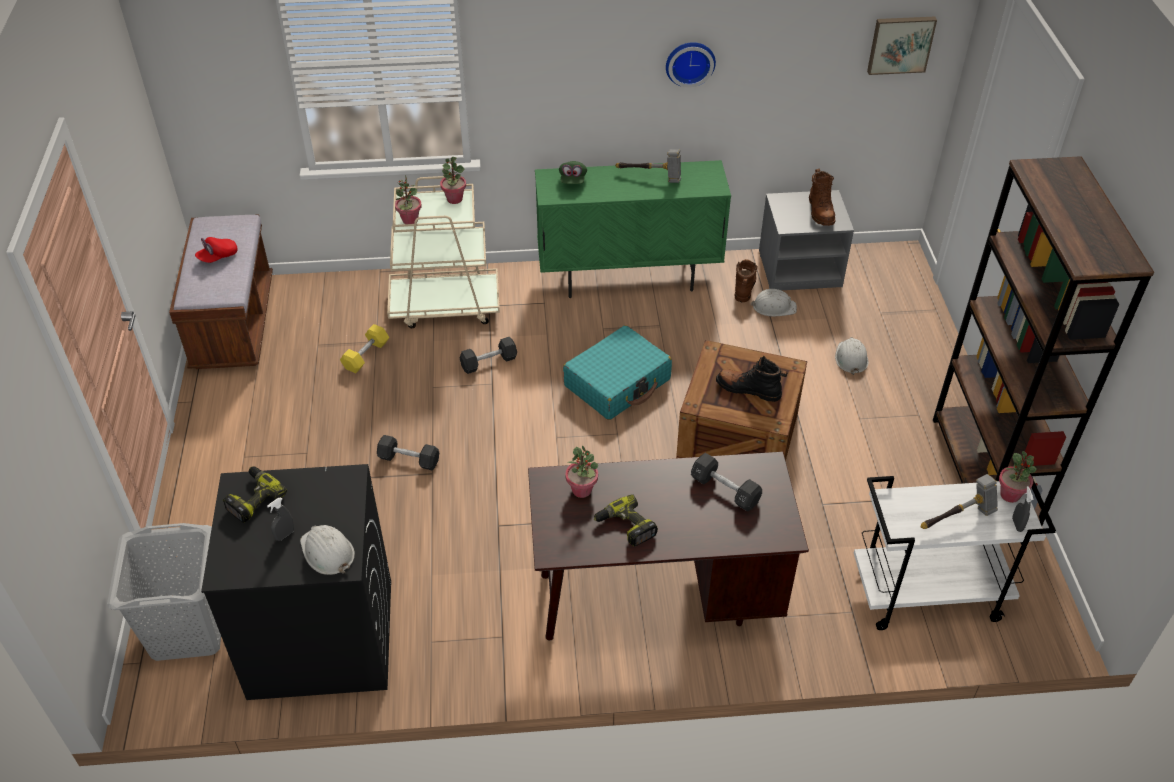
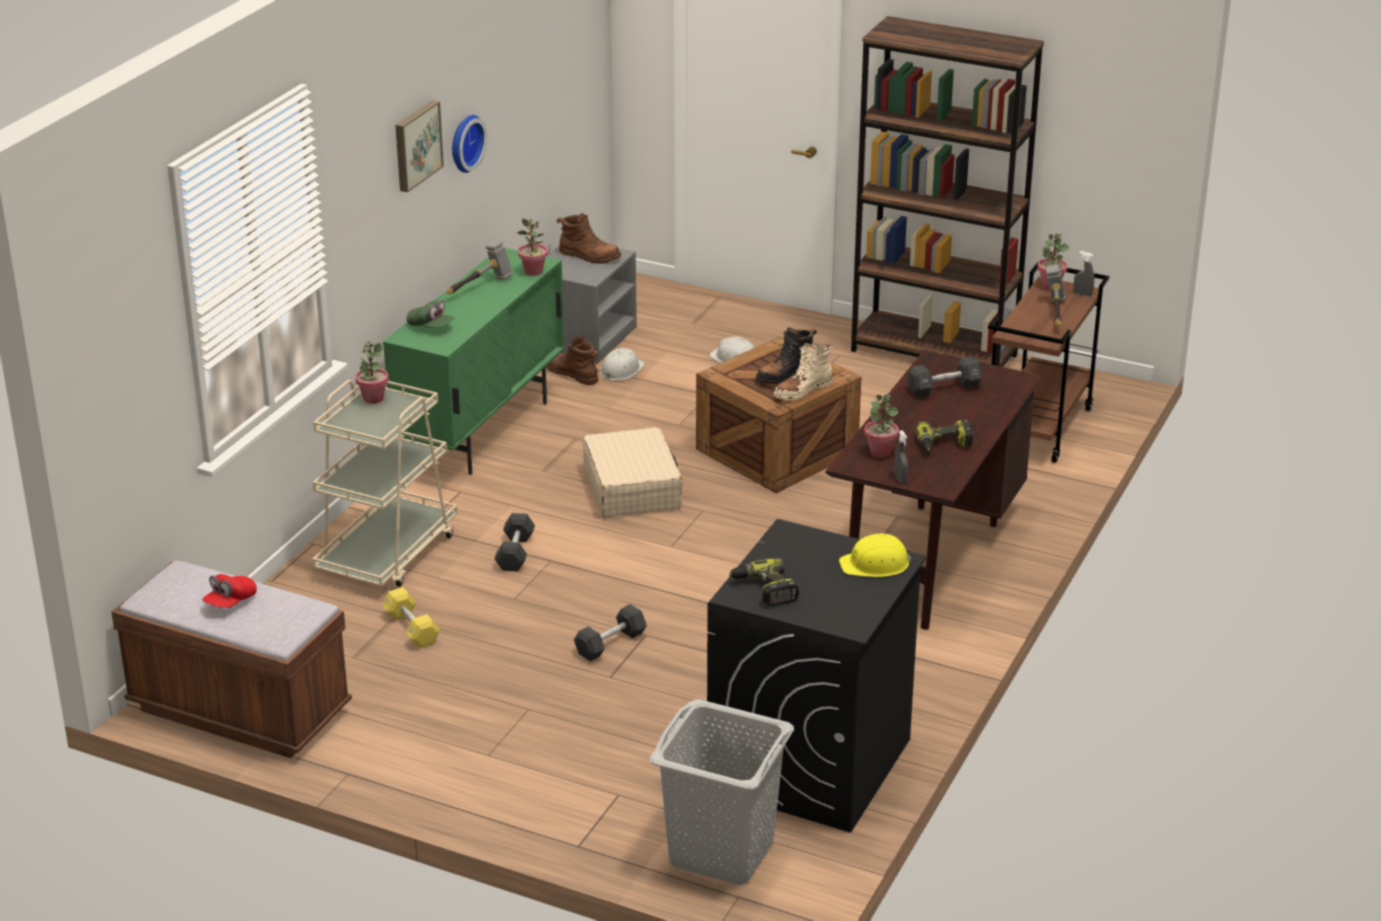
camera: 60 degrees left, 15 degrees down
red cap [195,237,237,263] -> red cap turned 45 degrees clockwise [202,574,257,608]
grey spray bottle [267,497,294,541] -> grey spray bottle moved to [894,430,908,483]
white hard hat [300,525,355,575] -> yellow hard hat [839,534,912,577]
potted plant [395,175,422,224] -> potted plant moved to [517,219,548,276]
turquoise suitcase [563,325,672,420] -> beige suitcase [582,427,683,517]
white cart [854,467,1056,630] -> brown cart [988,262,1109,463]
picture [867,17,937,75] -> picture moved to [395,100,444,192]
none -> beige boot [773,343,833,401]

